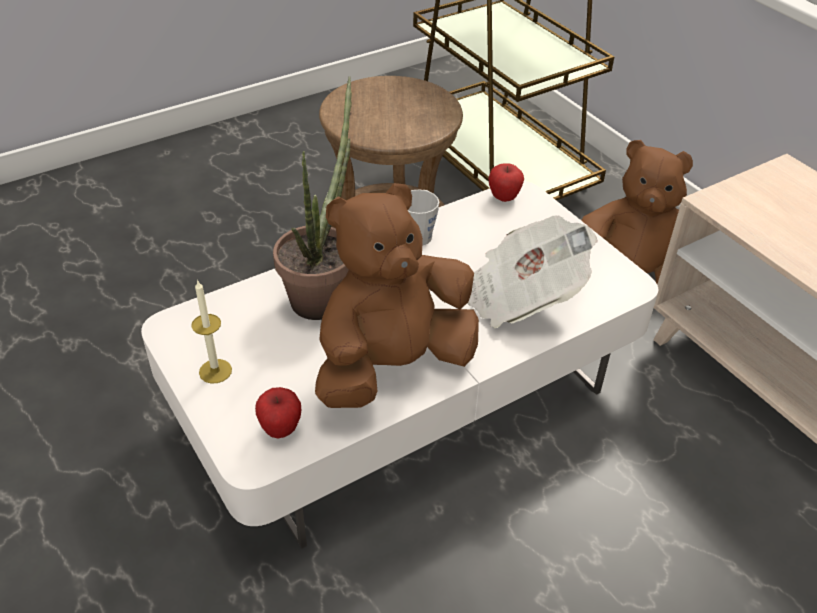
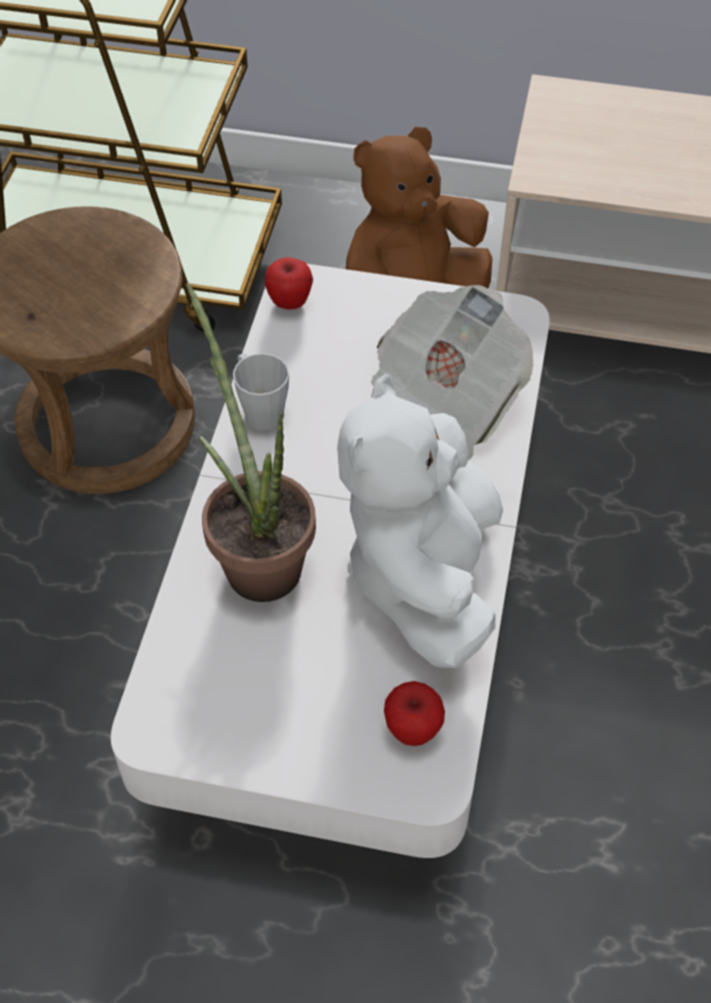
camera: 45 degrees left, 10 degrees up
candle [191,280,232,383] -> none
brown plush toy [315,183,479,408] -> white plush toy [337,373,503,668]

